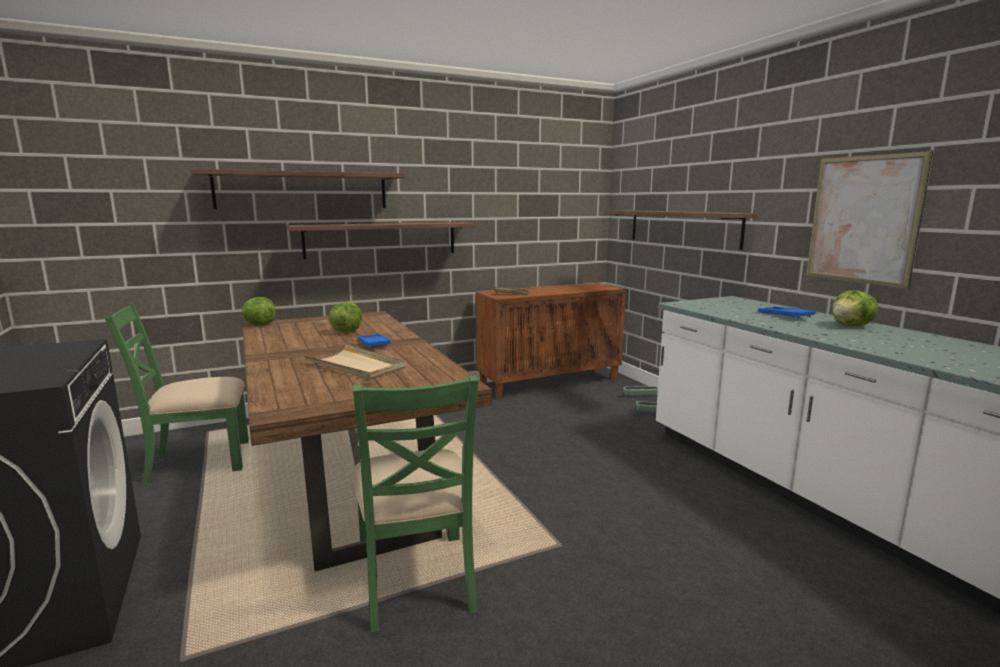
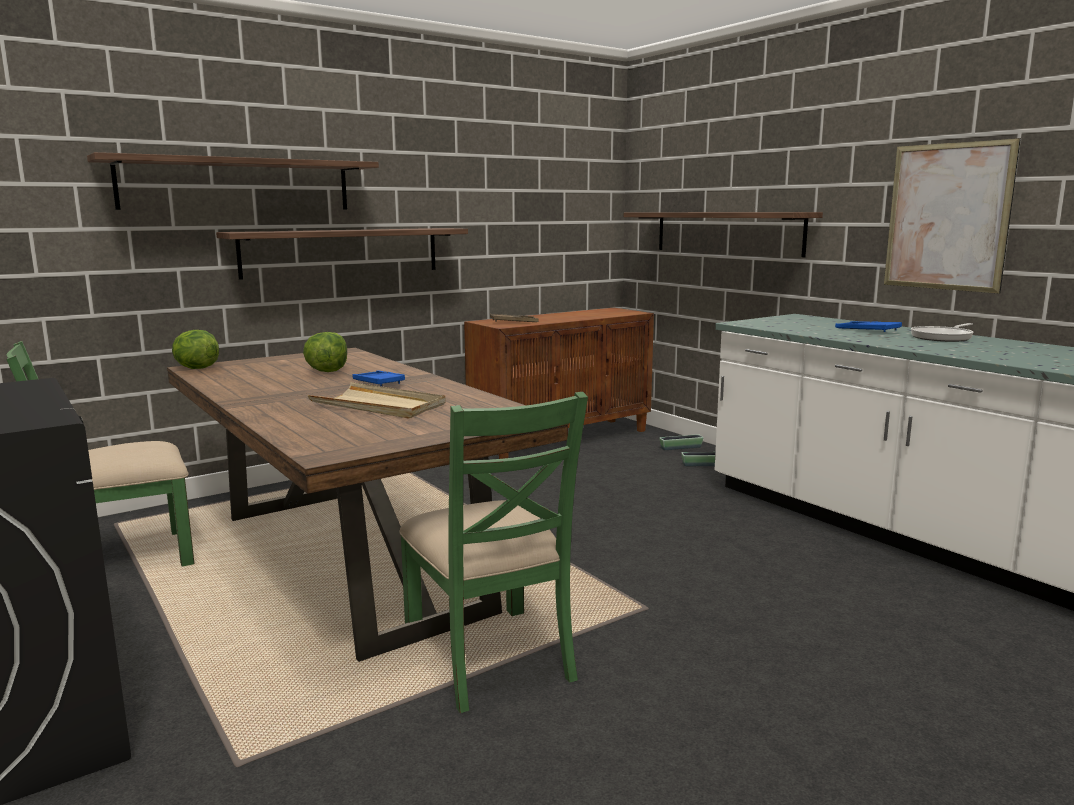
camera: 10 degrees left, 0 degrees up
lettuce [832,291,878,326] -> frying pan [911,323,974,342]

